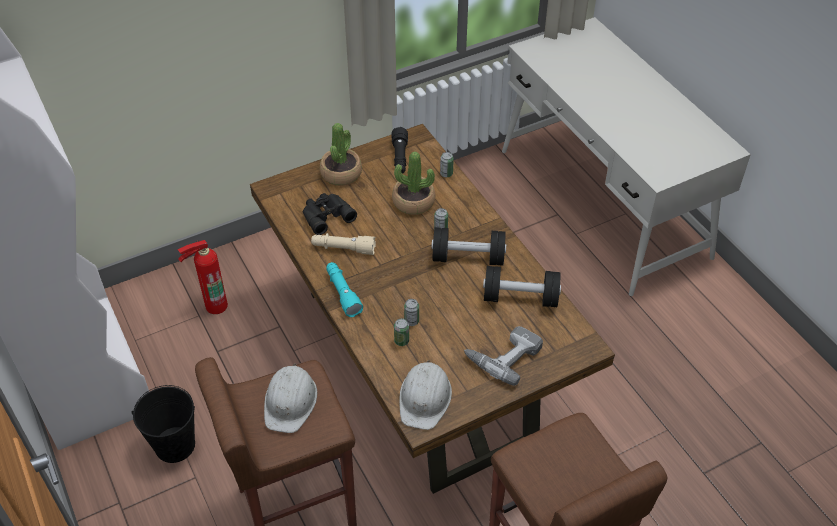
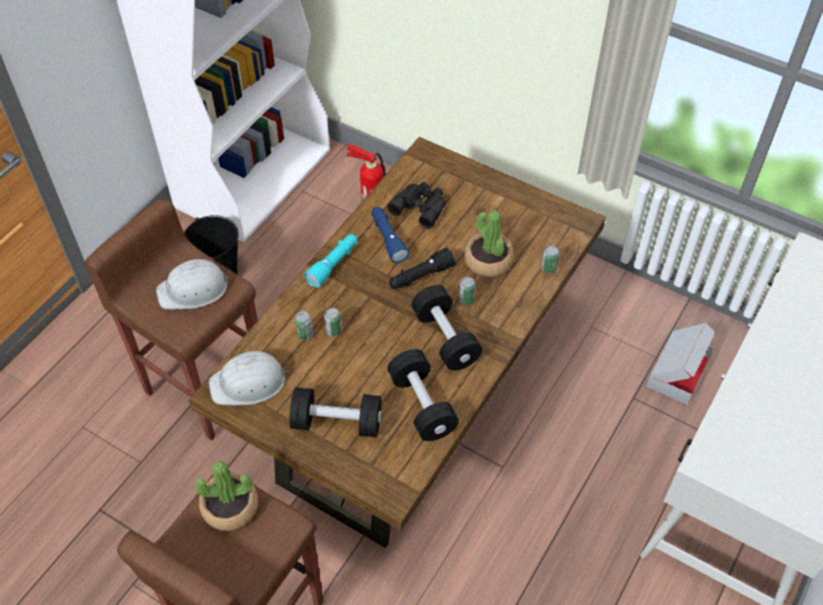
camera: 60 degrees right, 5 degrees up
beige flashlight [311,233,376,255] -> blue flashlight [372,207,409,264]
potted plant [320,123,362,186] -> potted plant moved to [196,461,258,531]
black flashlight [391,127,408,174] -> black flashlight moved to [389,248,456,289]
power drill [464,326,543,386] -> black dumbbell [289,388,382,437]
none -> cardboard box [646,323,714,404]

